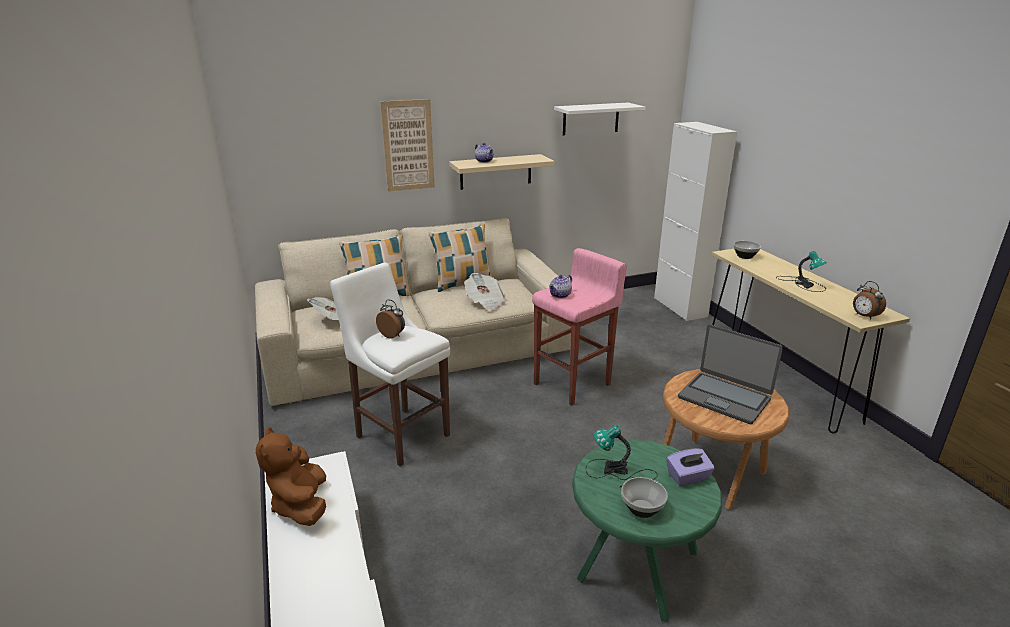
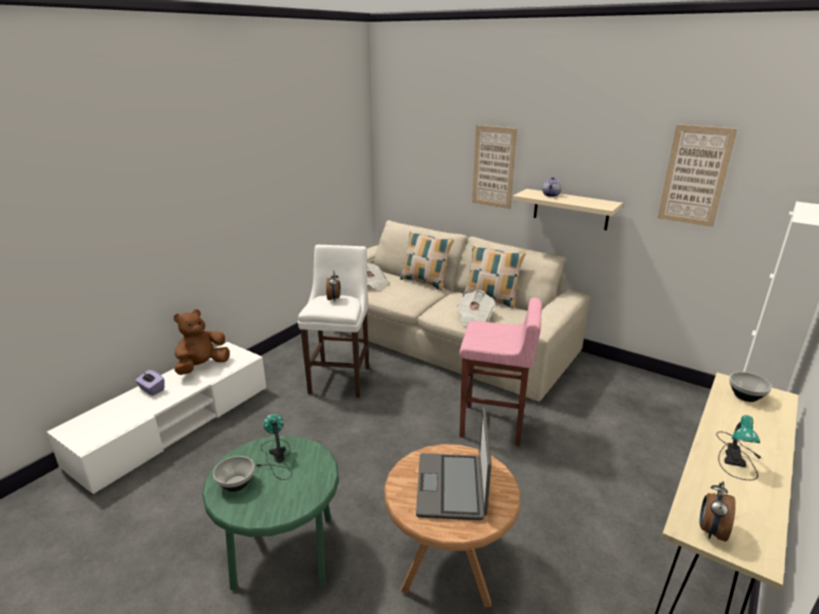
camera: 55 degrees right, 0 degrees up
teapot [549,275,572,298] -> none
white shelf [554,103,645,135] -> picture [658,124,737,227]
purple tissue box [667,448,715,486] -> purple tissue box moved to [135,370,165,396]

